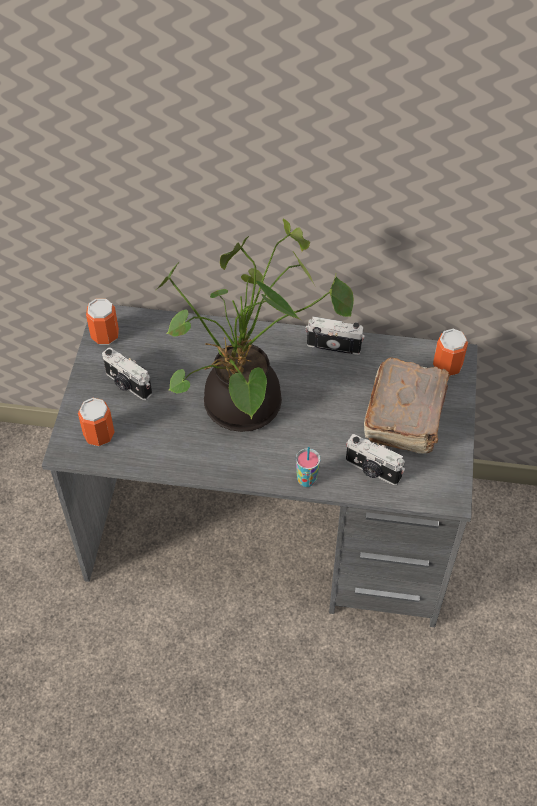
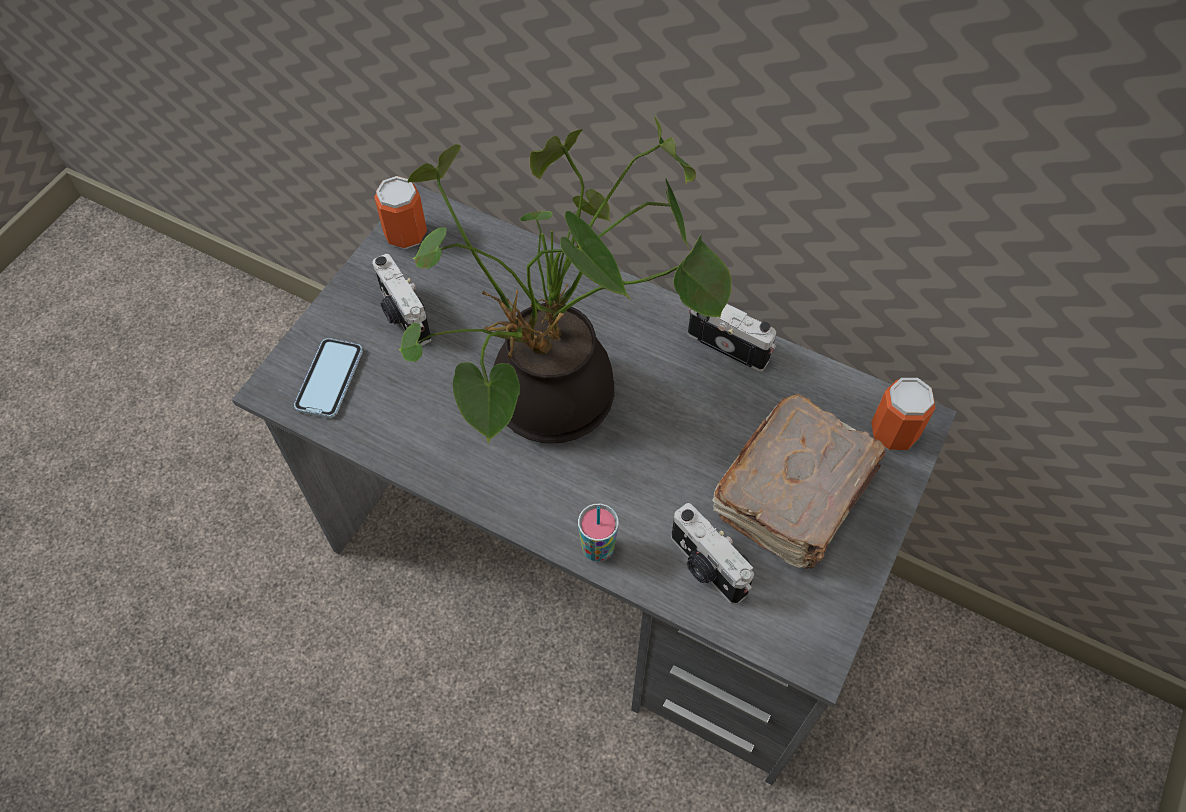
camera: 20 degrees right, 5 degrees up
can [78,398,115,447] -> phone [294,338,363,418]

